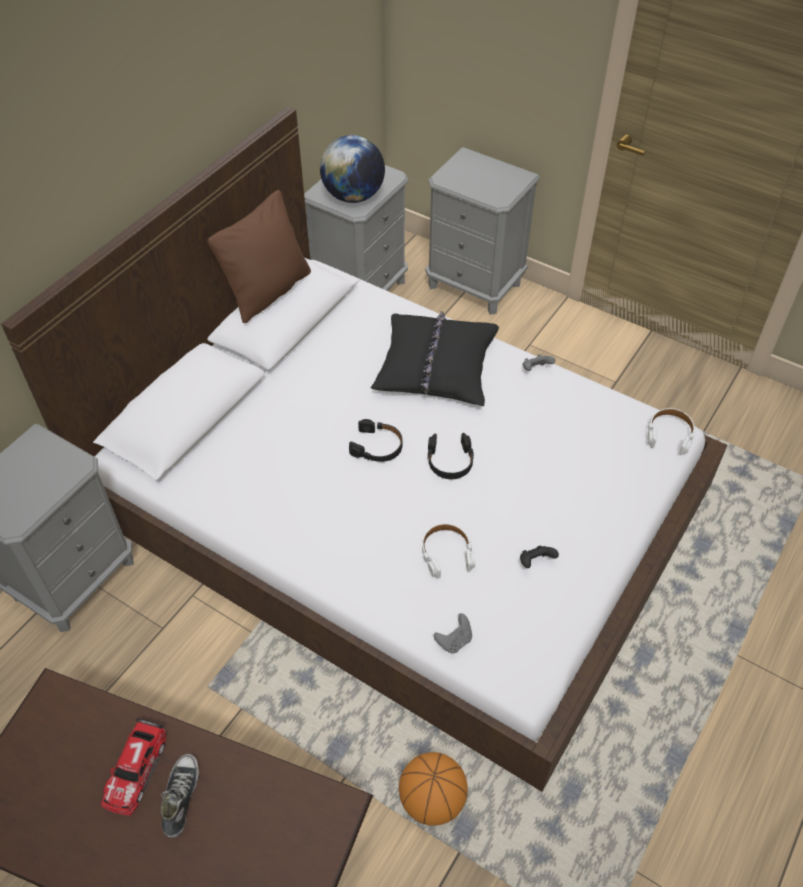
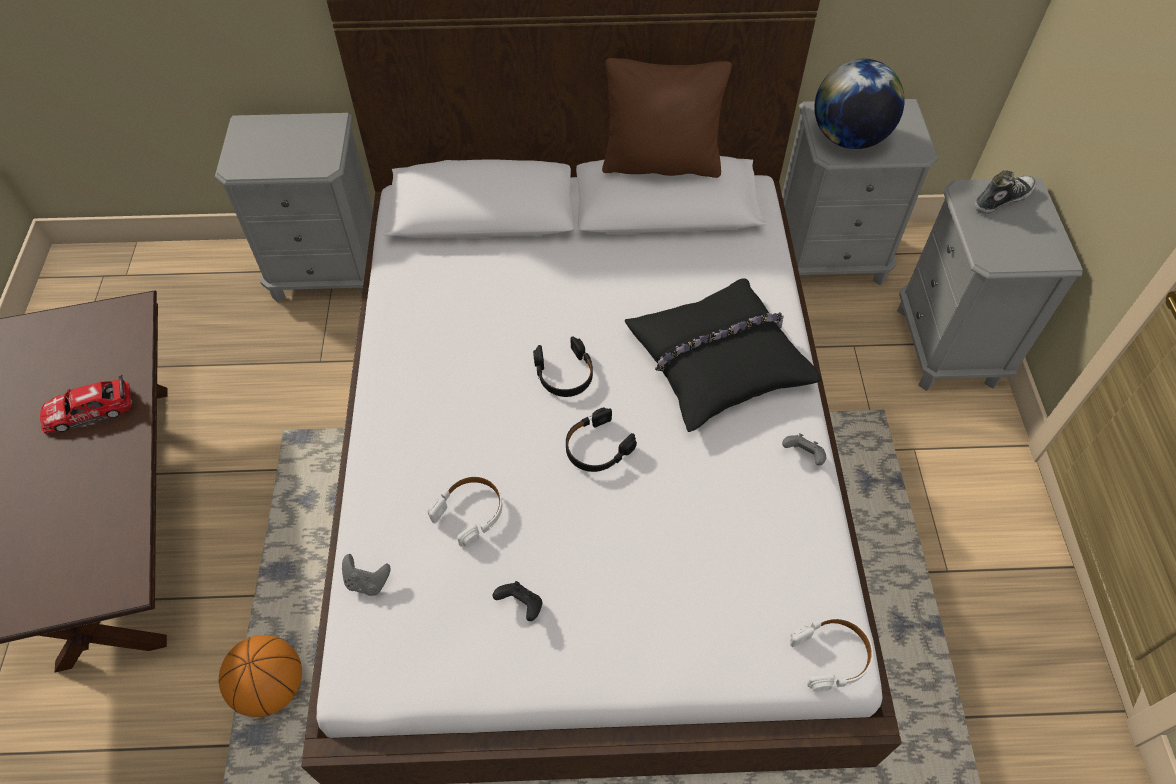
camera: 55 degrees right, 5 degrees up
shoe [161,754,199,838] -> shoe moved to [974,170,1036,214]

